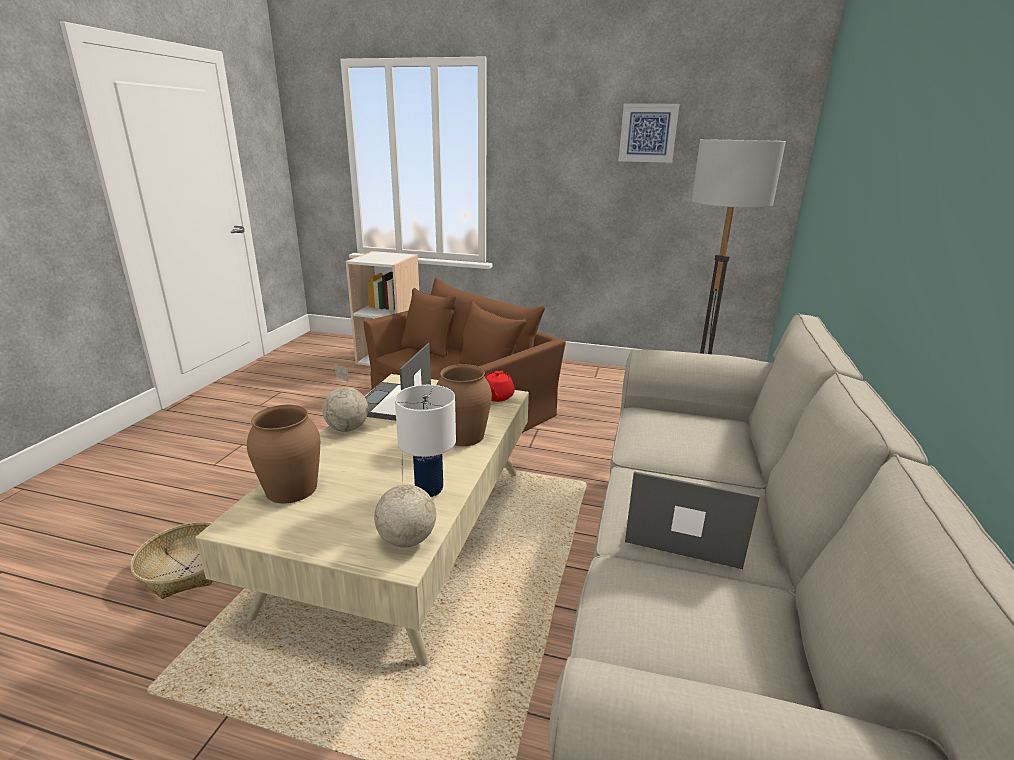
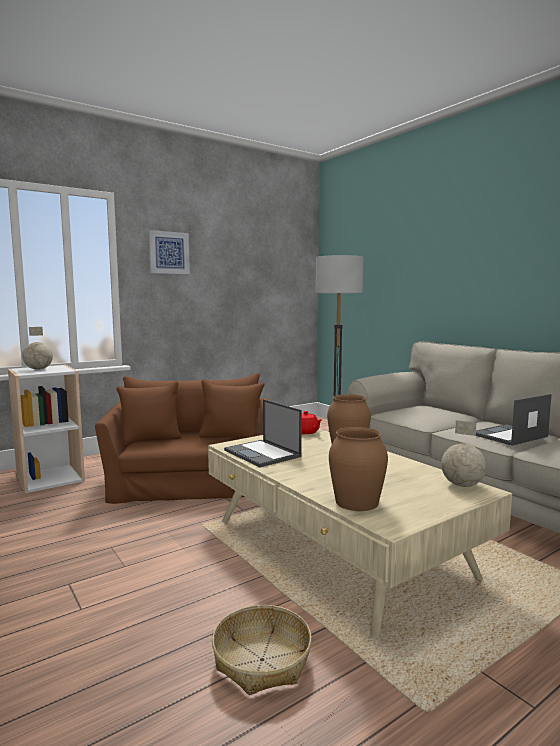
camera: 50 degrees left, 15 degrees down
globe [322,364,368,432] -> globe moved to [22,327,53,370]
white table lamp [395,385,456,497] -> none
picture [619,103,680,163] -> picture moved to [149,230,190,274]

